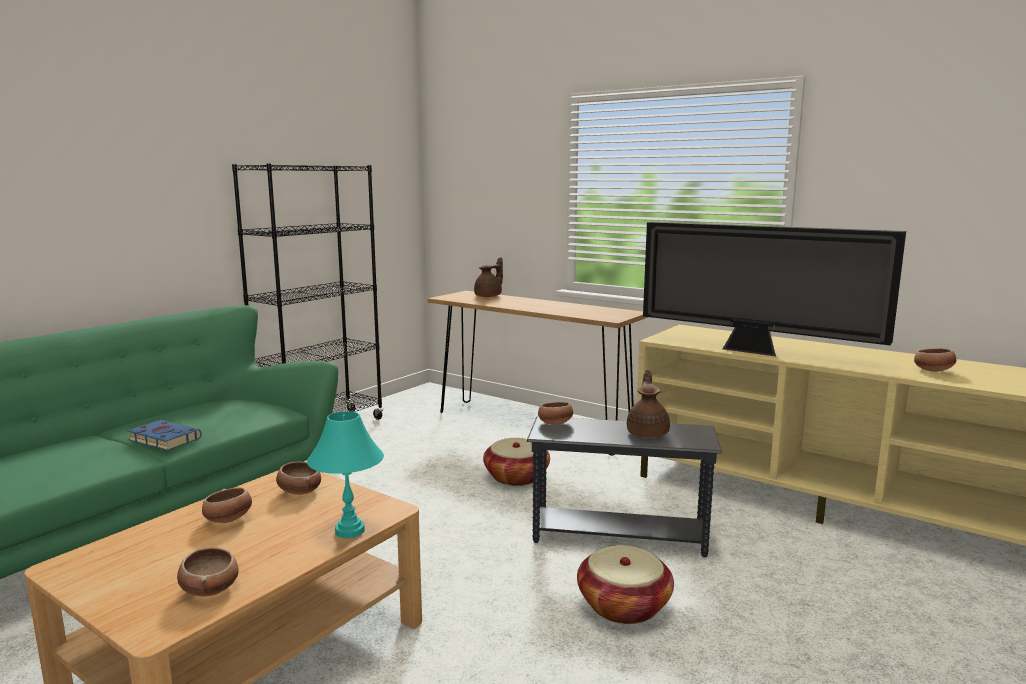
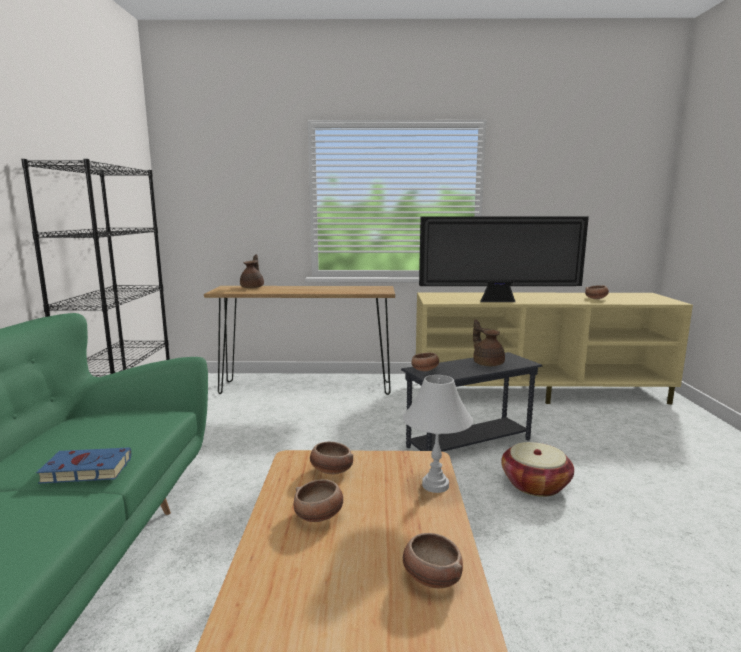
camera: 35 degrees left, 0 degrees up
turquoise table lamp [307,411,384,538] -> white table lamp [403,375,473,493]
basket [483,438,550,486] -> none

